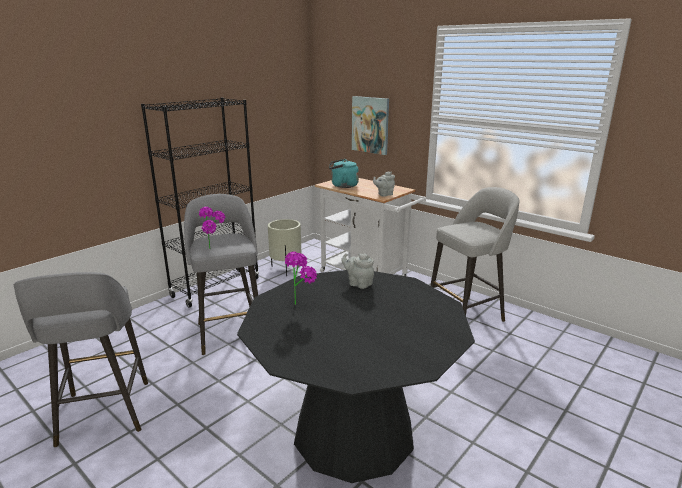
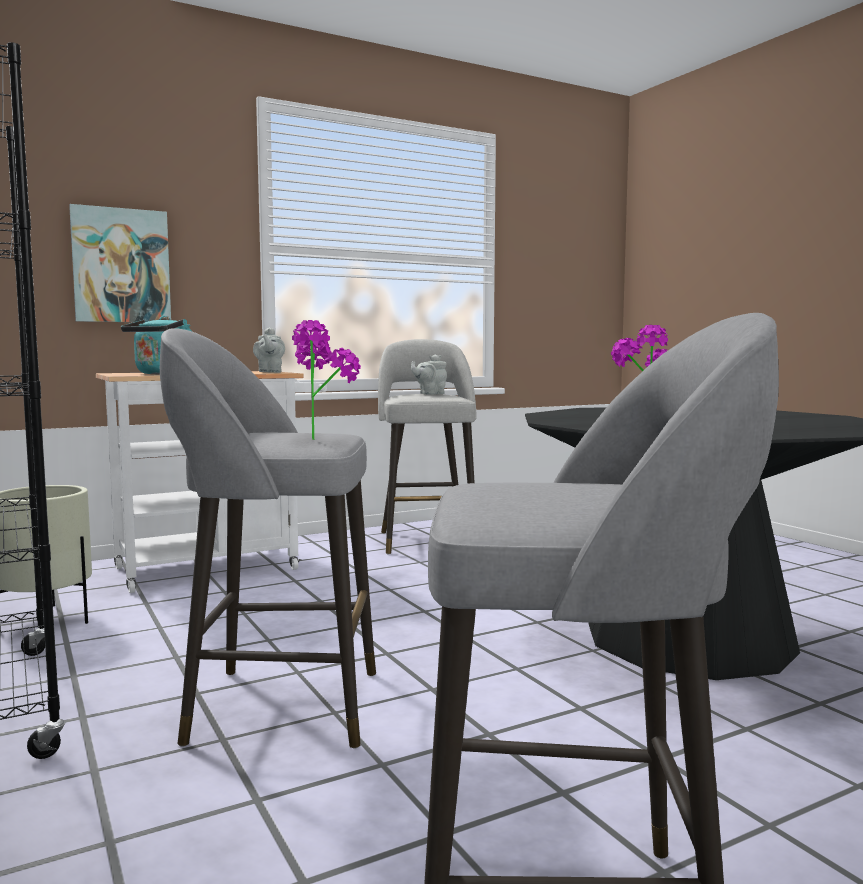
camera: 70 degrees left, 15 degrees down
grey teapot [341,253,374,289] -> grey teapot moved to [411,354,447,395]

